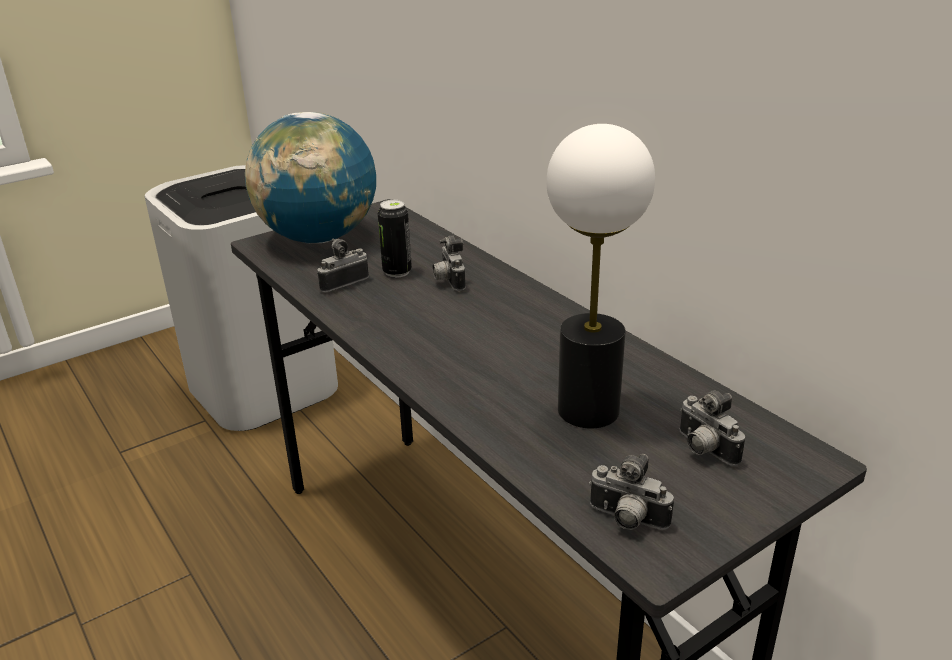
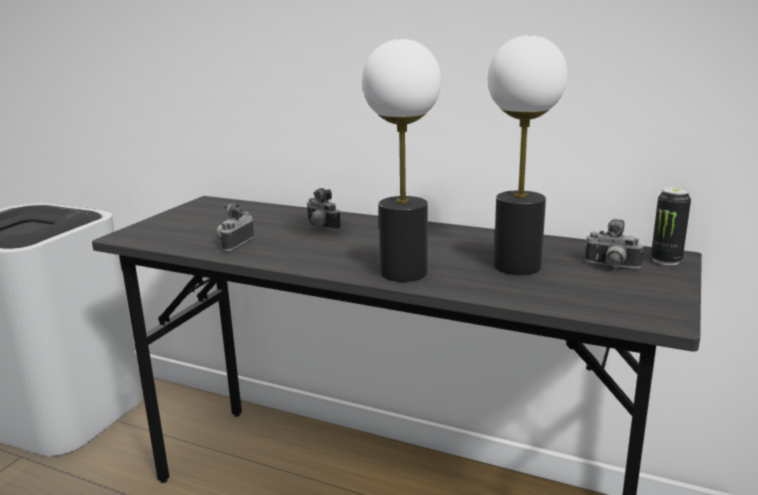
camera: 30 degrees left, 10 degrees down
globe [245,112,376,243] -> none
can [378,200,412,278] -> can moved to [651,187,691,265]
camera [589,454,674,530] -> none
none -> table lamp [362,39,441,282]

